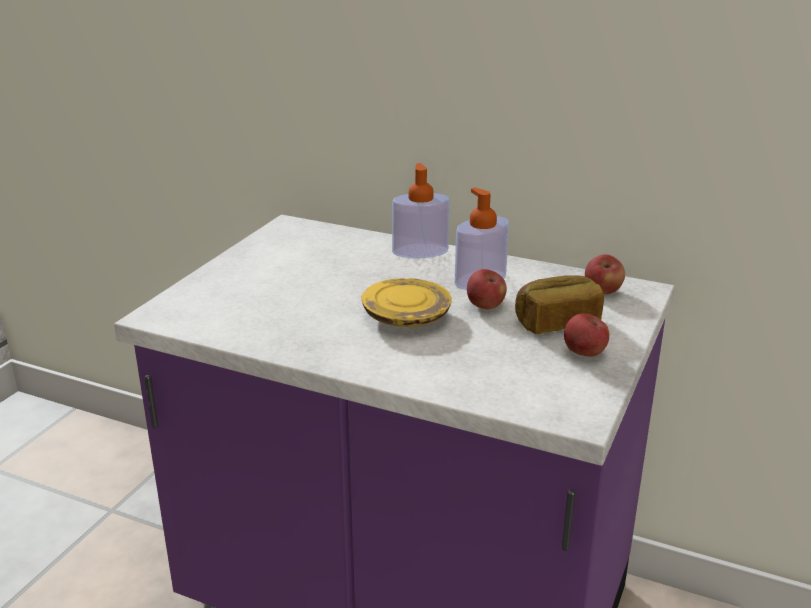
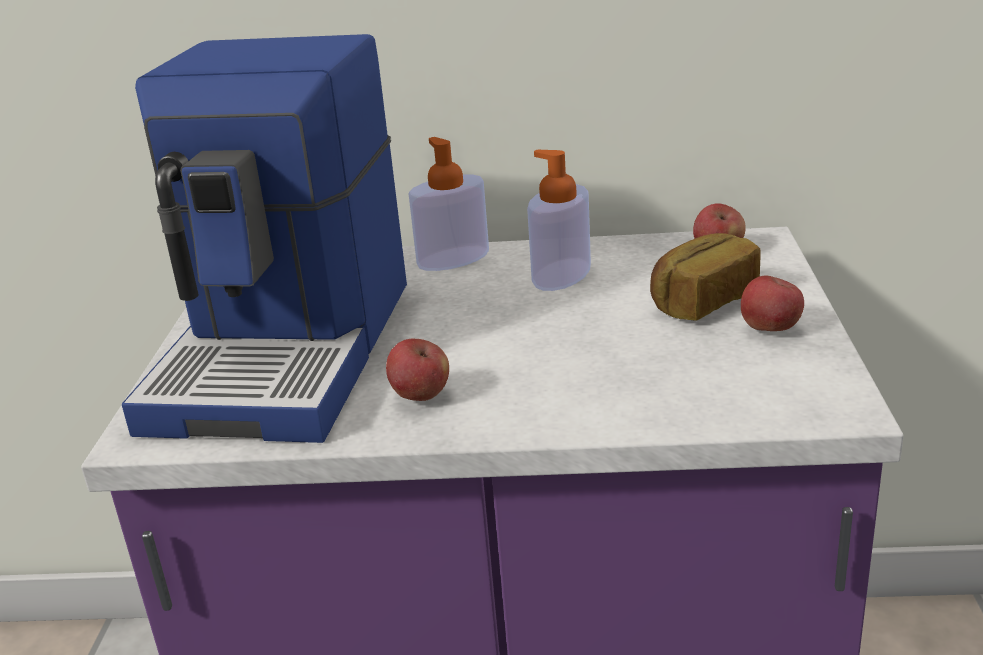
camera: 20 degrees left, 0 degrees up
yellow plate [361,278,452,327] -> none
apple [467,269,507,309] -> apple moved to [386,339,449,401]
none -> coffee machine [122,34,407,443]

